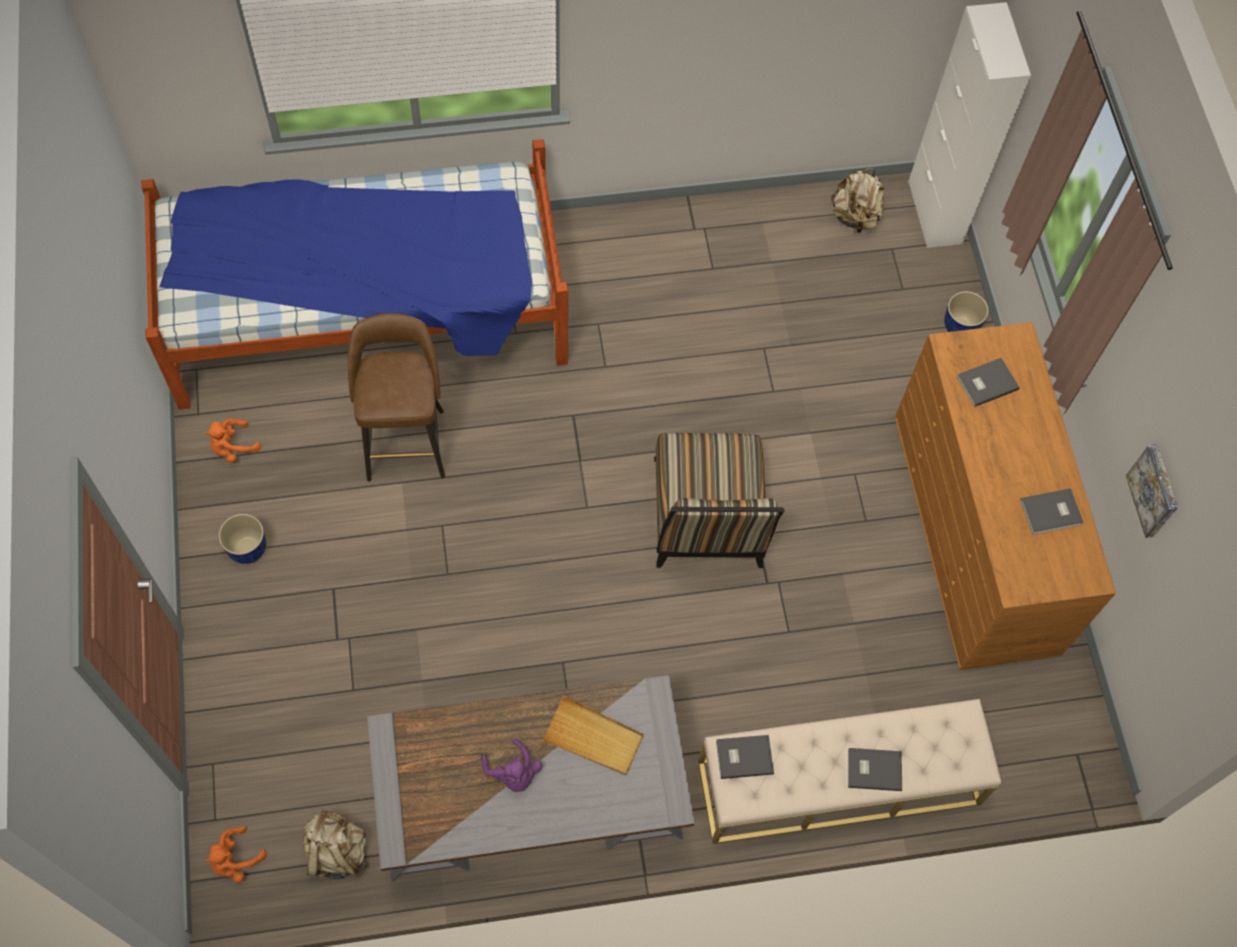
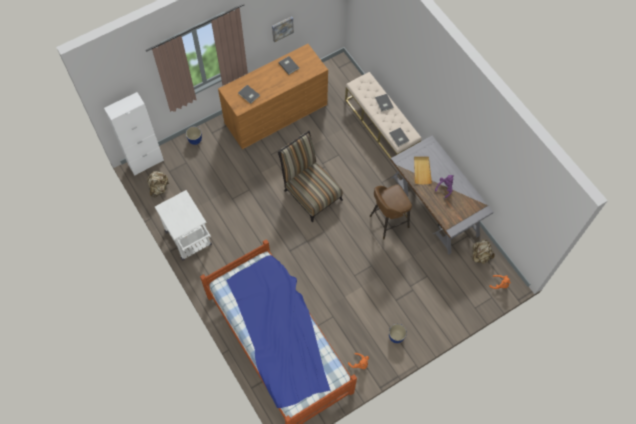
camera: 110 degrees left, 0 degrees up
brown stool [348,313,445,482] -> brown stool moved to [370,184,412,239]
chair [654,433,785,568] -> chair turned 105 degrees counterclockwise [278,131,343,222]
none -> white cart [155,190,212,261]

